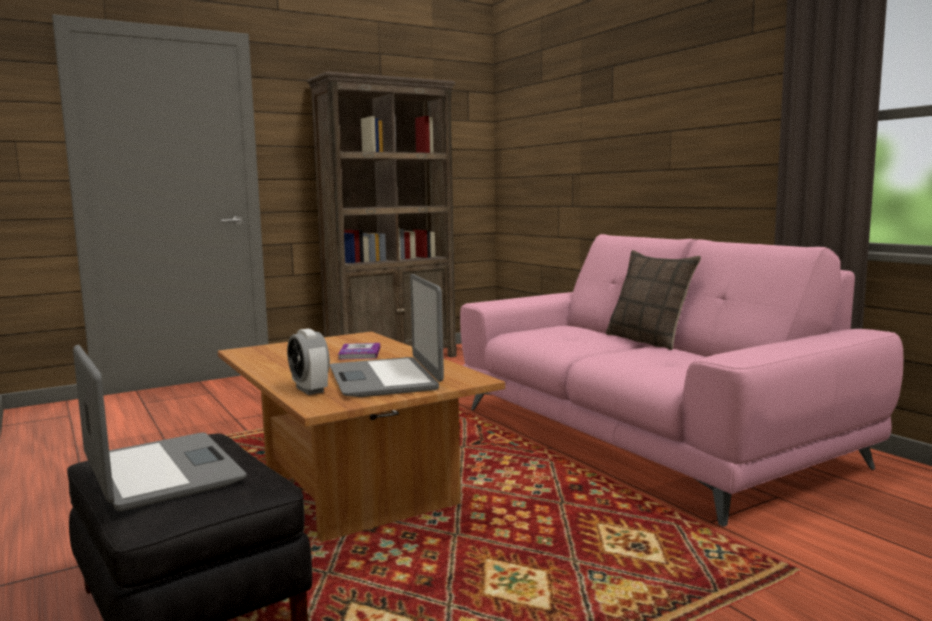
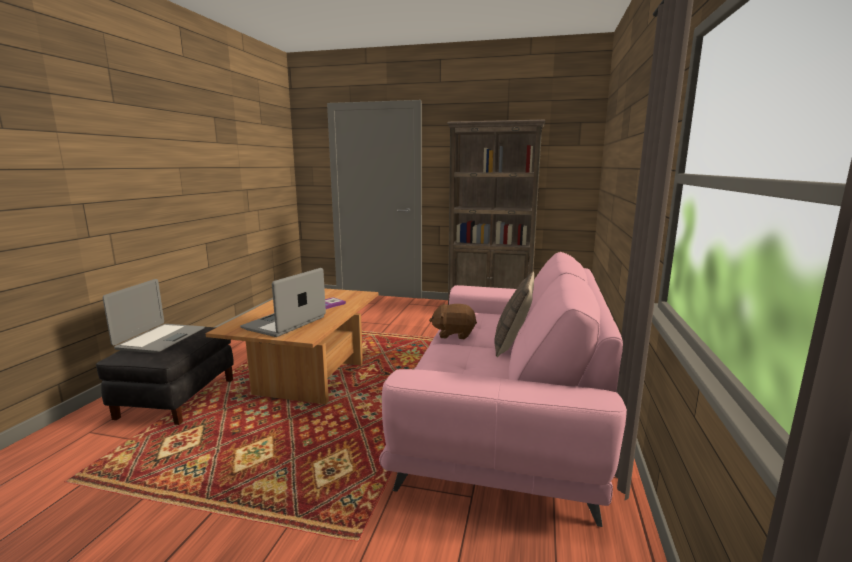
camera: 45 degrees right, 5 degrees up
alarm clock [287,329,330,395] -> none
none -> brown plush toy [429,304,477,339]

